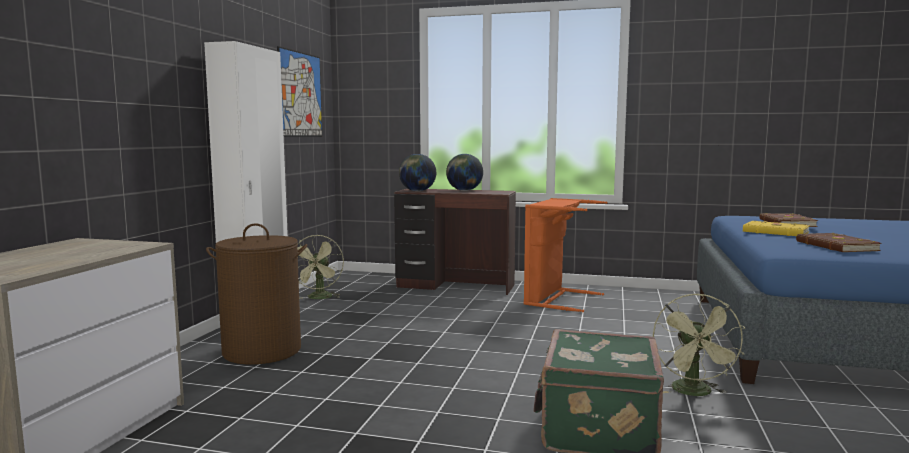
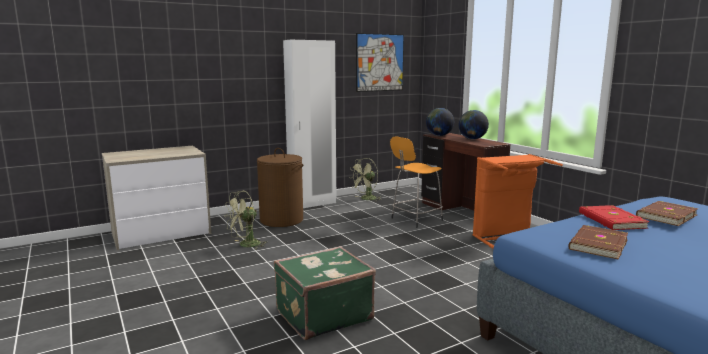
camera: 45 degrees right, 5 degrees up
green fan [653,294,745,396] -> green fan moved to [224,191,268,250]
yellow book [743,221,810,236] -> red book [579,205,649,230]
none -> orange stool [390,137,443,228]

